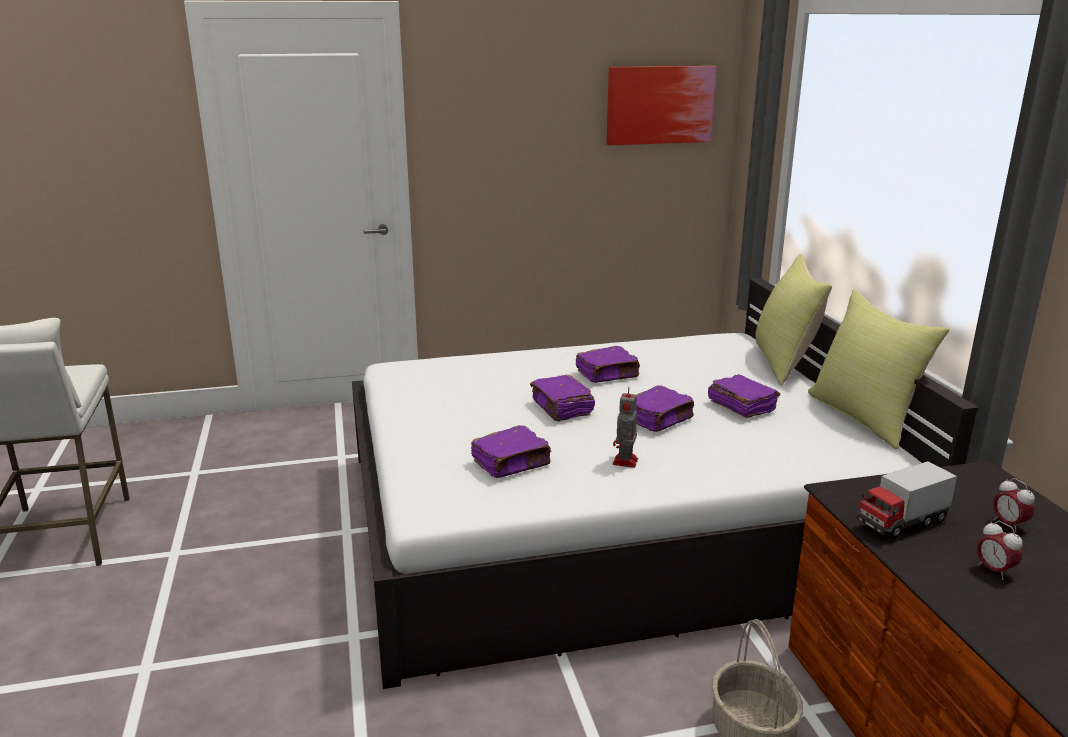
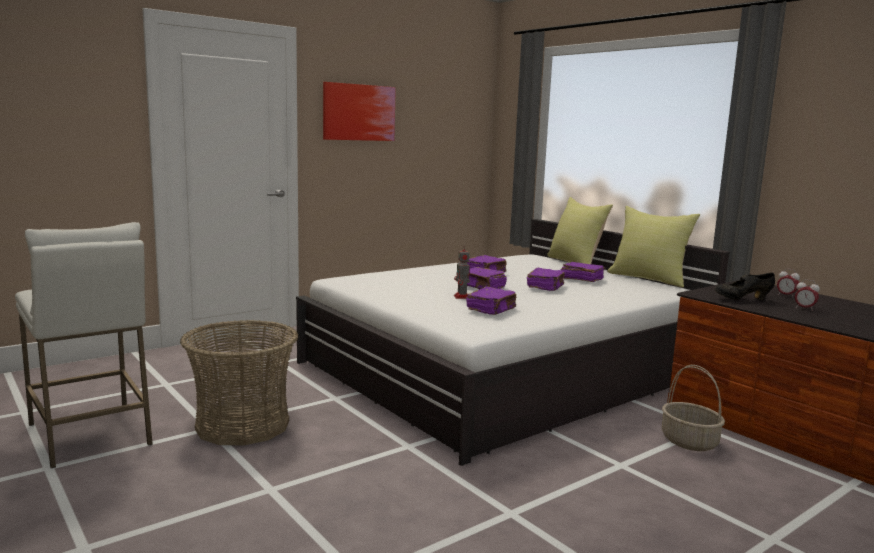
camera: 25 degrees left, 10 degrees down
picture [606,66,717,145] -> picture moved to [323,82,396,141]
toy robot [613,387,638,468] -> toy robot moved to [454,245,470,299]
toy truck [856,461,957,539] -> black shoe [714,273,775,300]
none -> basket [180,320,298,445]

